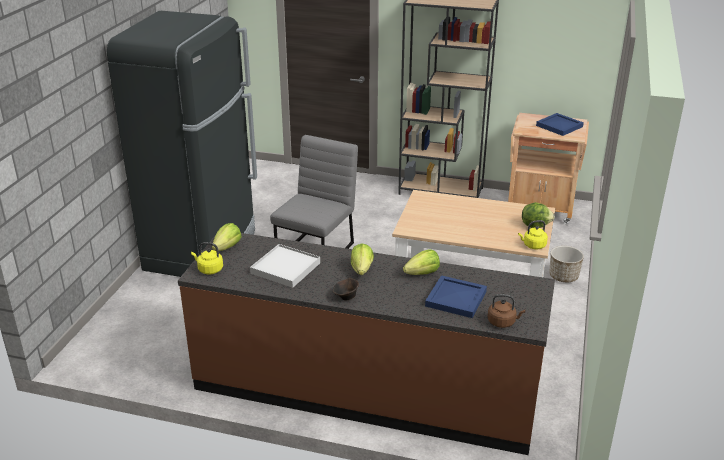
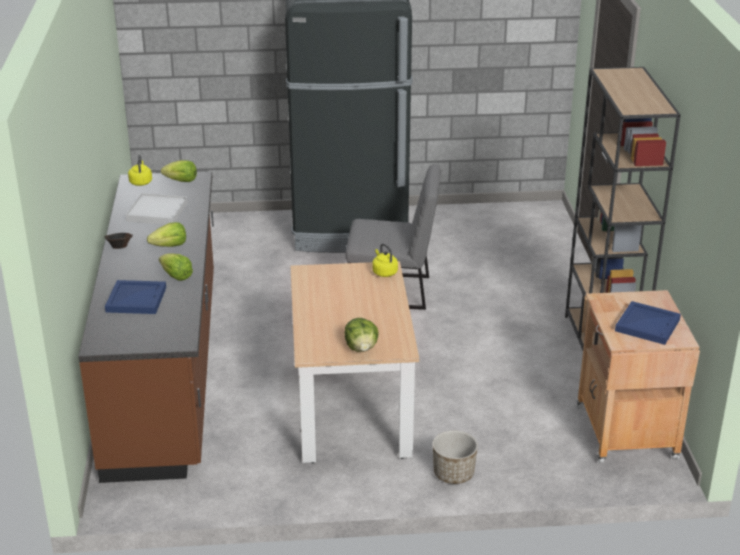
camera: 70 degrees right, 0 degrees up
brown kettle [488,294,525,328] -> none
yellow kettle [518,220,548,249] -> yellow kettle moved to [372,243,398,277]

